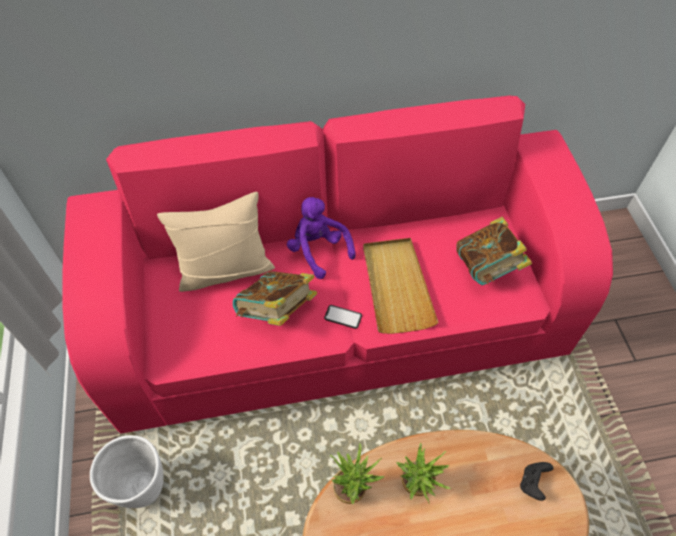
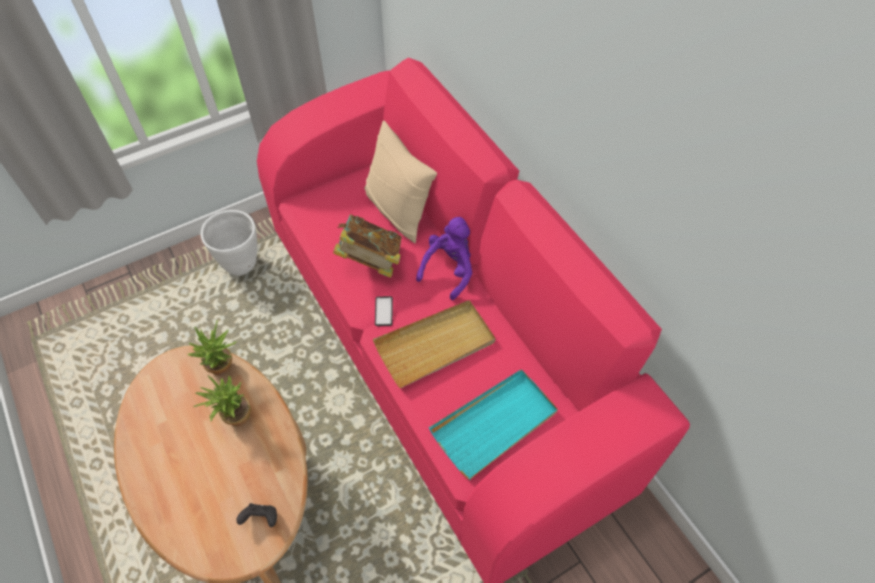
camera: 70 degrees right, 0 degrees up
book [456,217,532,285] -> turquoise tray [429,369,558,480]

